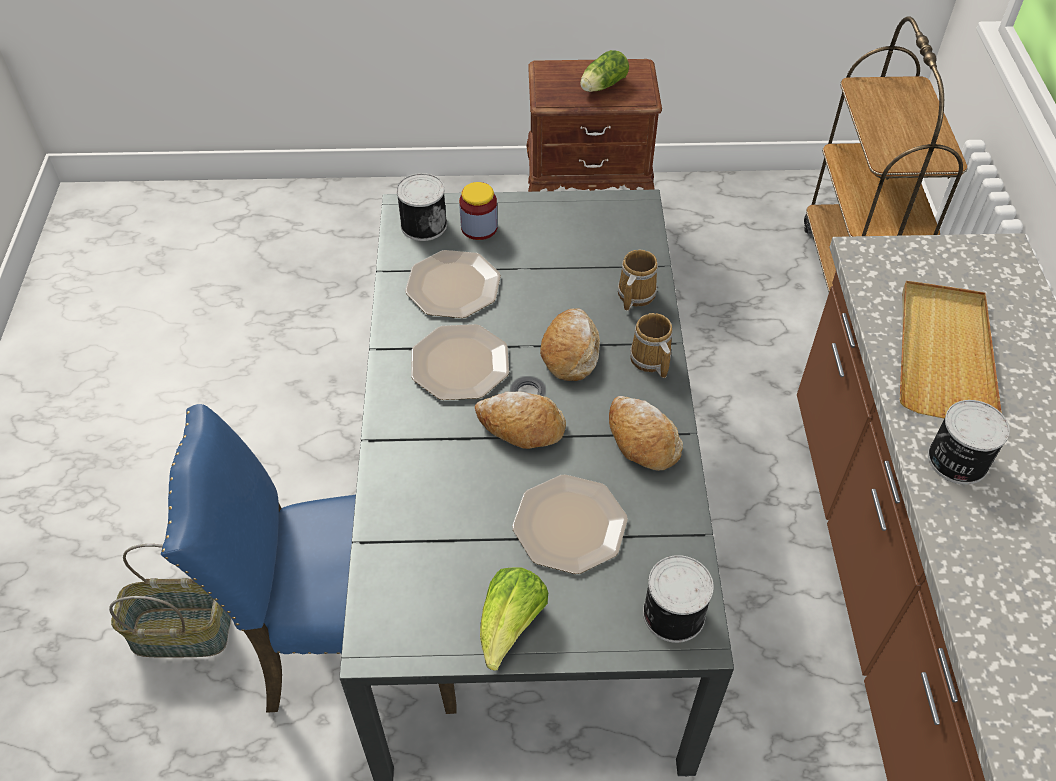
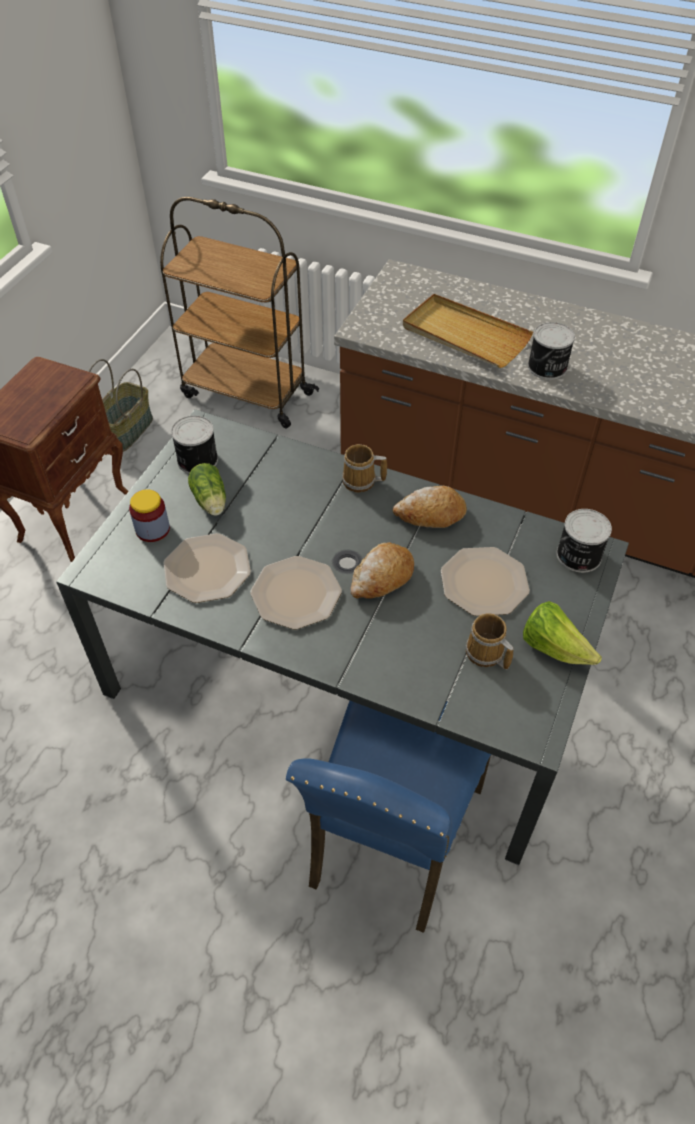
camera: 65 degrees left, 0 degrees up
basket [109,544,231,658] -> basket moved to [88,359,153,452]
can [396,173,447,241] -> can moved to [171,415,218,474]
bread [540,309,600,381] -> none
lettuce [580,50,629,92] -> lettuce moved to [188,463,226,516]
mug [618,249,658,311] -> mug moved to [466,613,514,670]

